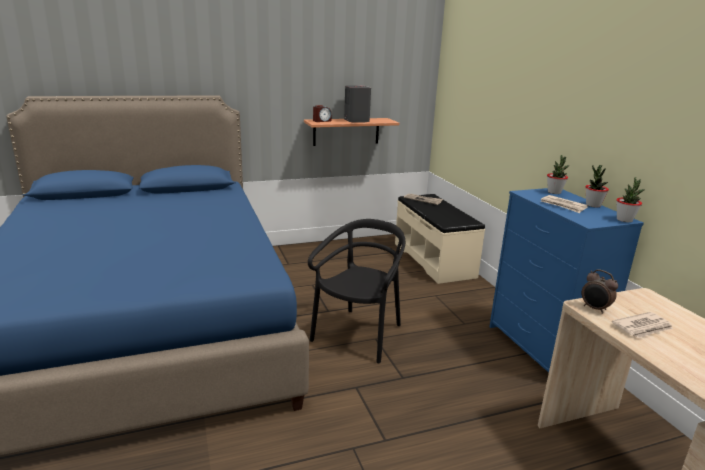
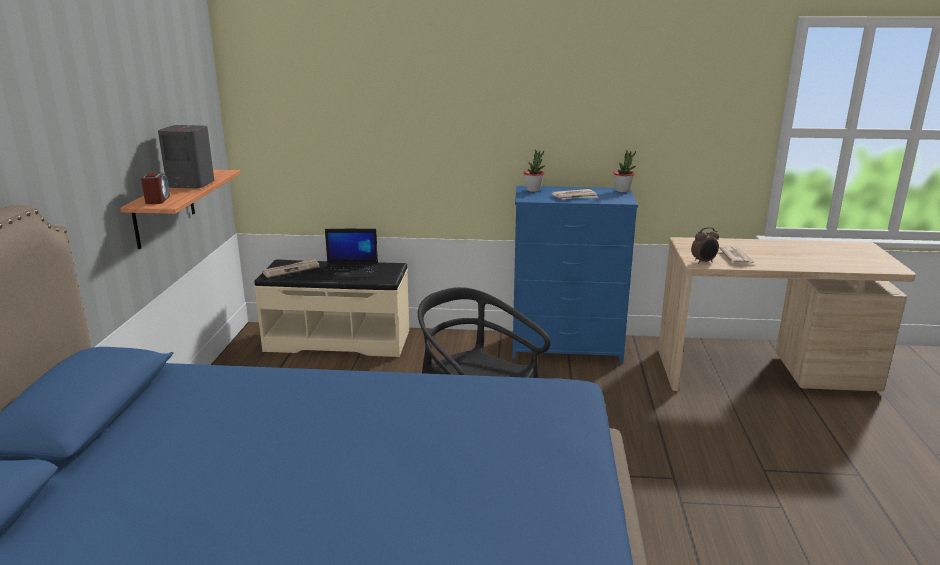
camera: 65 degrees left, 0 degrees up
potted plant [585,165,609,207] -> none
none -> laptop [321,229,378,278]

